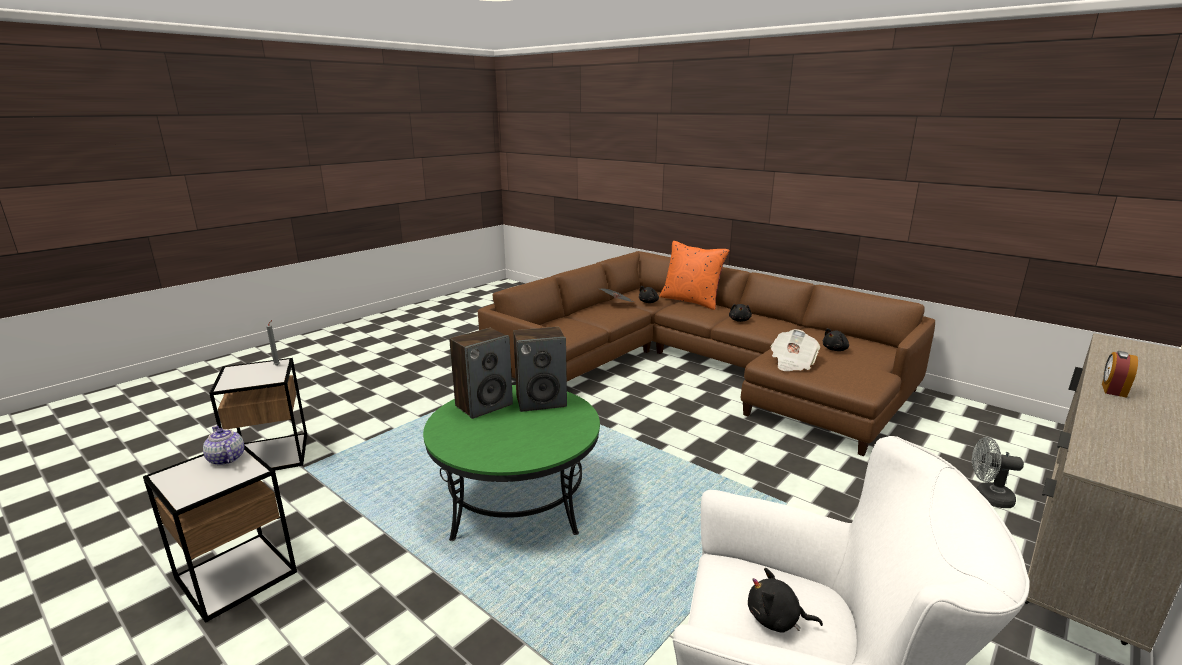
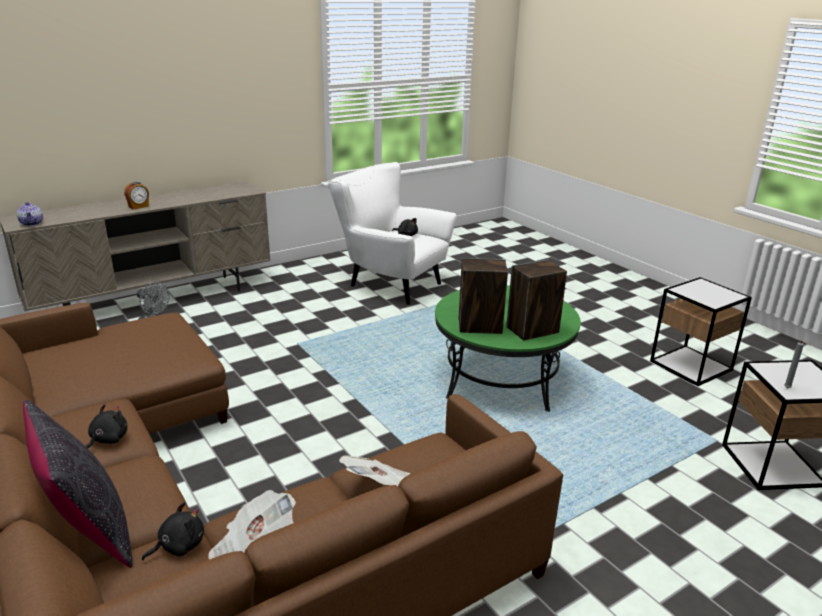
camera: 165 degrees left, 5 degrees up
teapot [203,425,244,466] -> teapot moved to [17,202,43,226]
orange pillow [659,241,730,310] -> black pillow [23,400,133,568]
newspaper [771,329,820,371] -> newspaper moved to [339,455,411,486]
black plush toy [823,328,849,351] -> none

